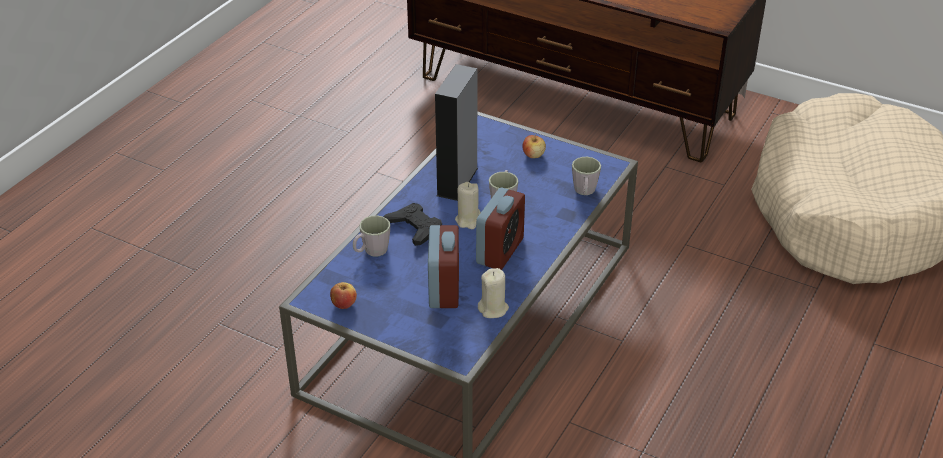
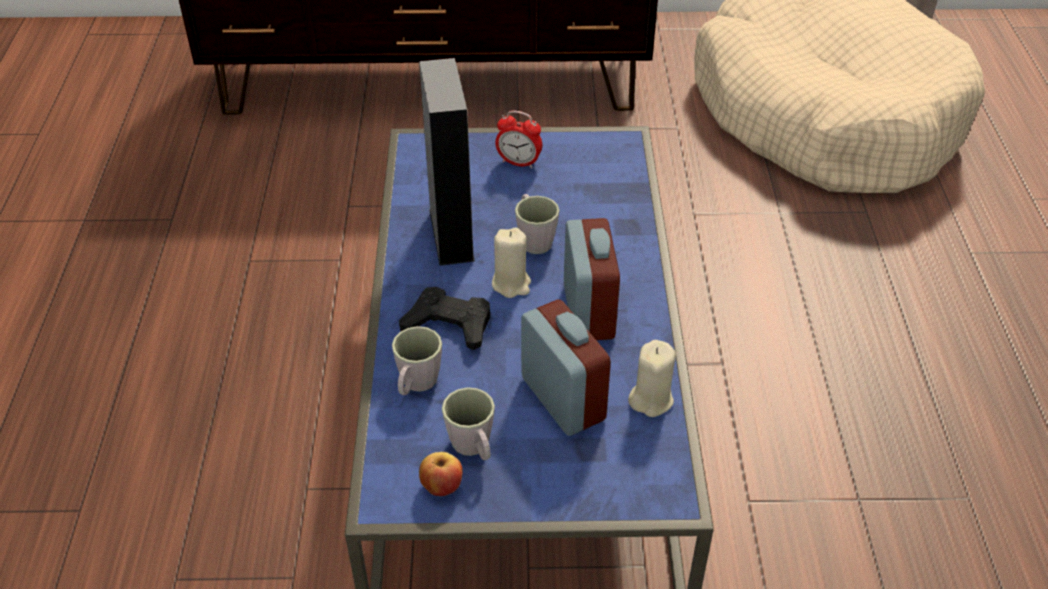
camera: 30 degrees left, 5 degrees up
apple [522,134,546,158] -> alarm clock [495,110,542,169]
grey mug [572,157,601,195] -> grey mug moved to [442,387,495,460]

